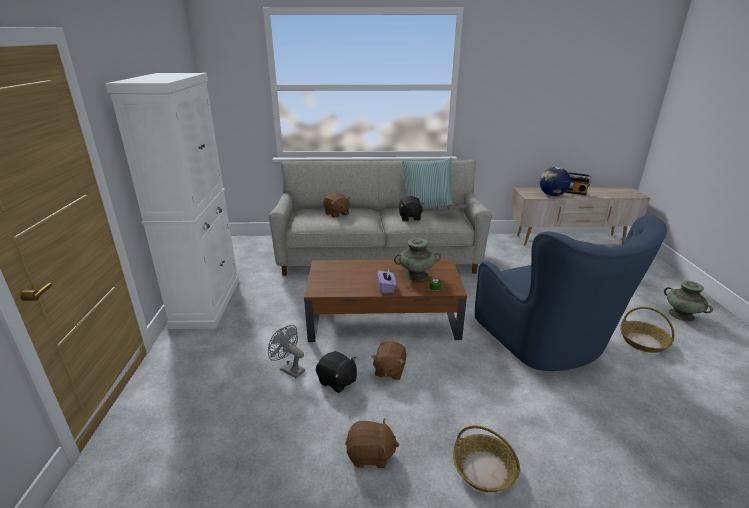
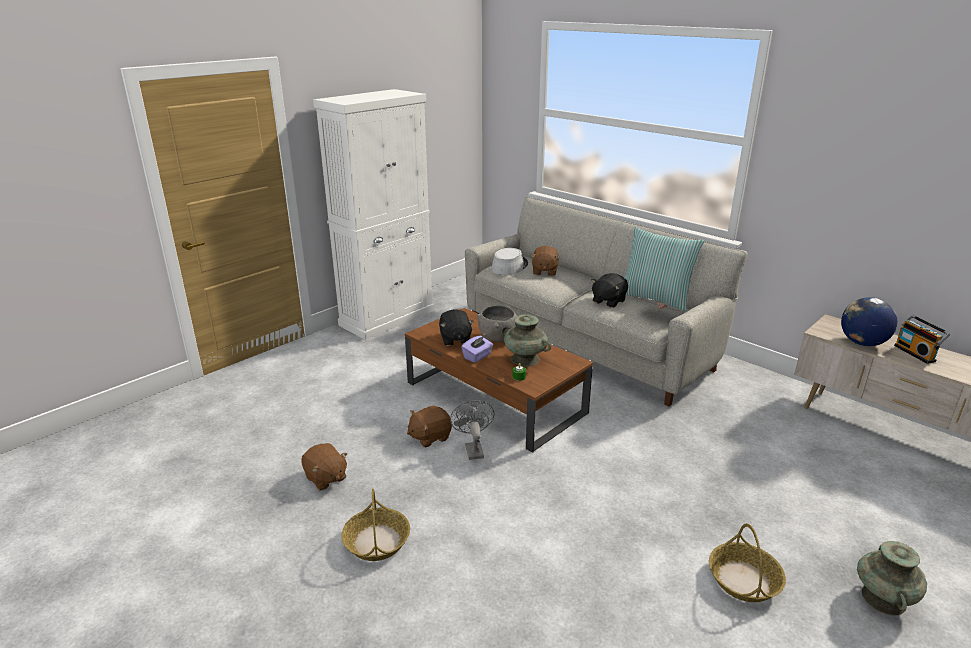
camera: 45 degrees right, 0 degrees up
grey fan [268,325,305,378] -> grey fan moved to [450,400,494,460]
black plush toy [316,351,357,393] -> black plush toy moved to [439,309,474,346]
blue armchair [475,215,667,371] -> none
none -> grey bowl [477,306,517,342]
none -> grey hat [491,248,528,275]

